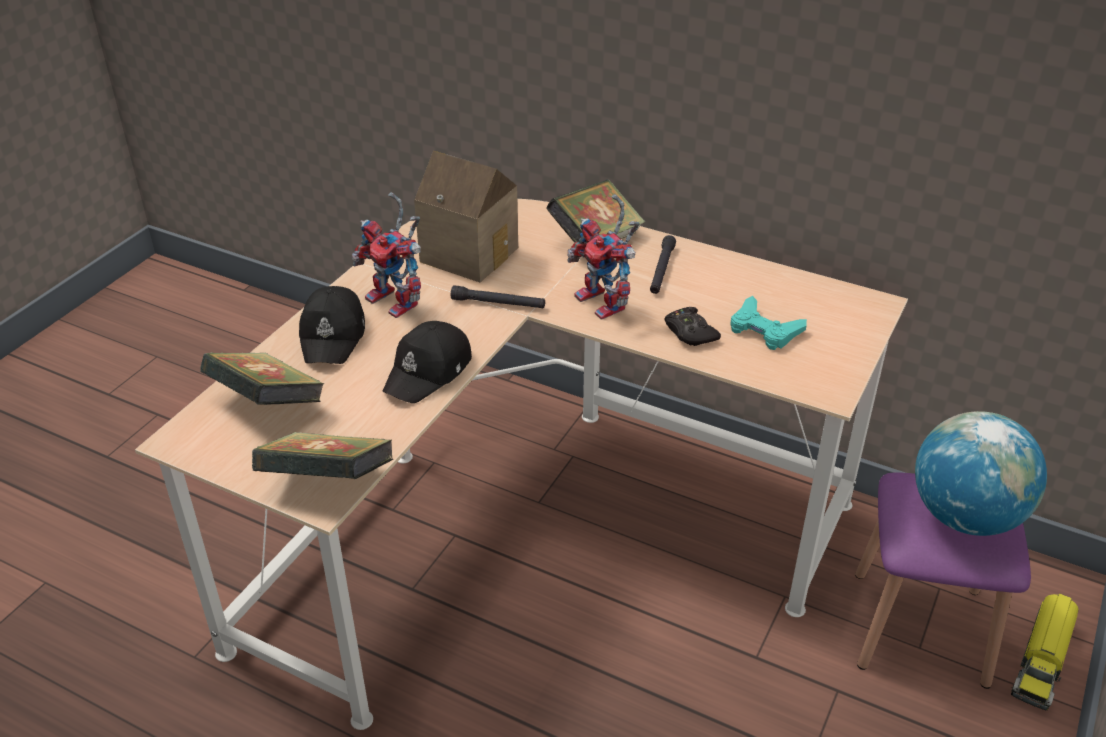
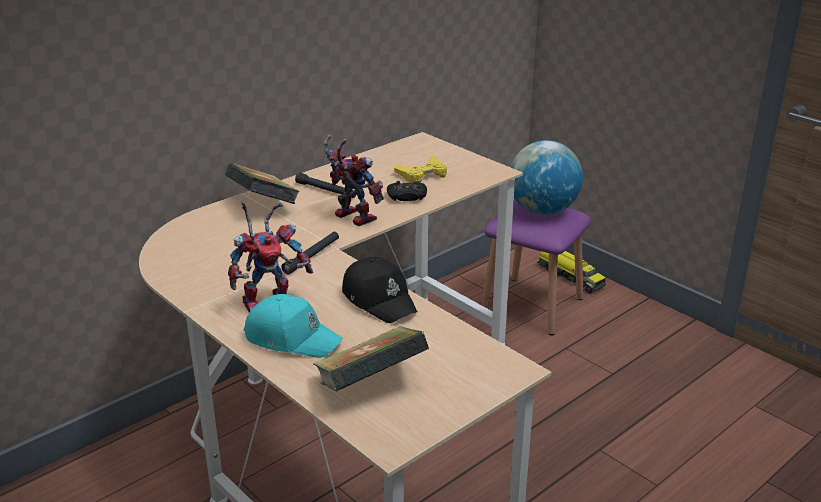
camera: 70 degrees left, 10 degrees down
book [252,432,393,479] -> none
black cap [299,286,365,364] -> turquoise cap [244,294,343,358]
toy house [414,151,518,282] -> none
toy robot [567,194,639,320] -> toy robot turned 120 degrees counterclockwise [324,135,384,226]
turquoise game controller [730,296,807,350] -> yellow game controller [394,156,447,183]

